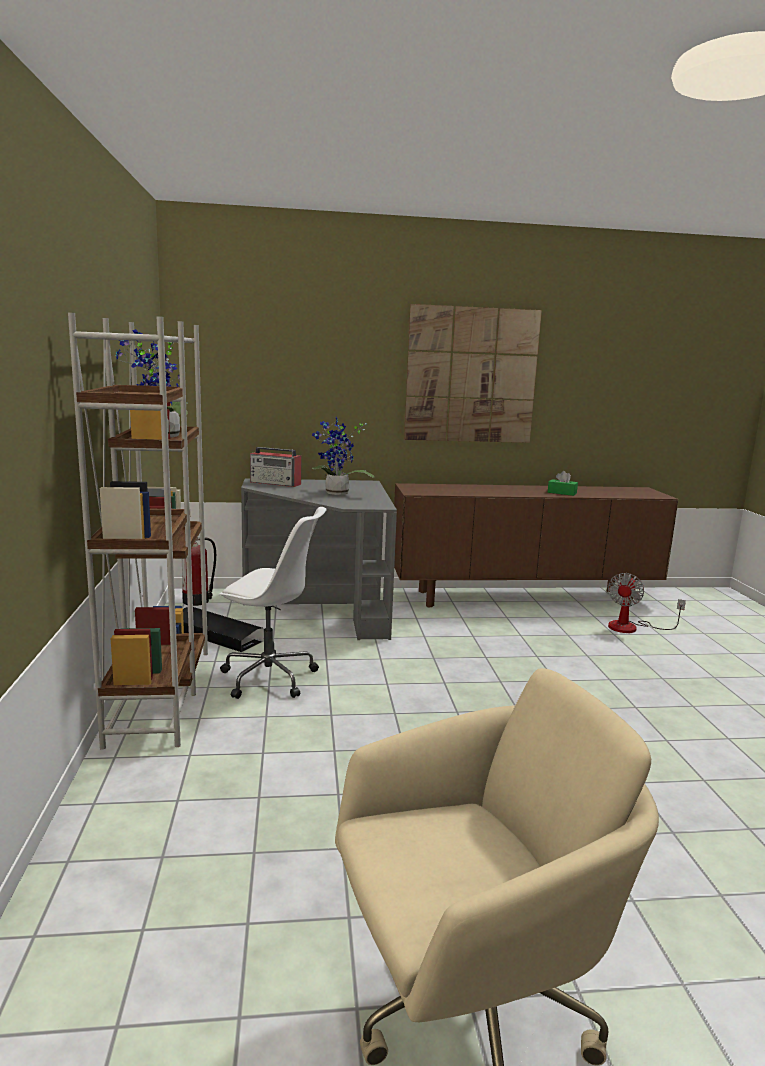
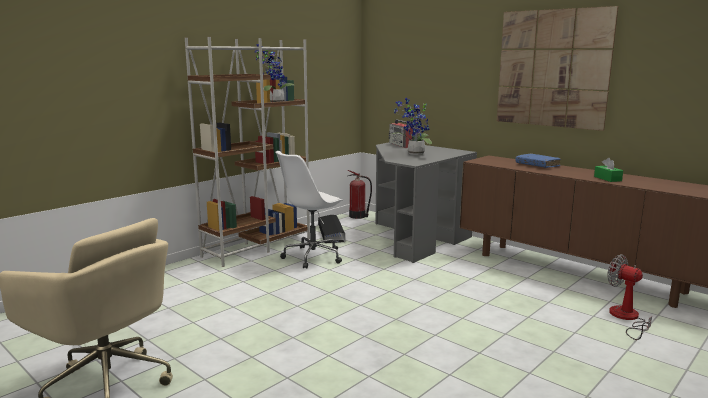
camera: 50 degrees right, 0 degrees up
white office chair [219,507,327,699] -> white office chair turned 75 degrees clockwise [275,151,343,269]
fan [608,573,686,633] -> fan turned 60 degrees clockwise [607,255,652,340]
none -> blue book [515,153,561,168]

